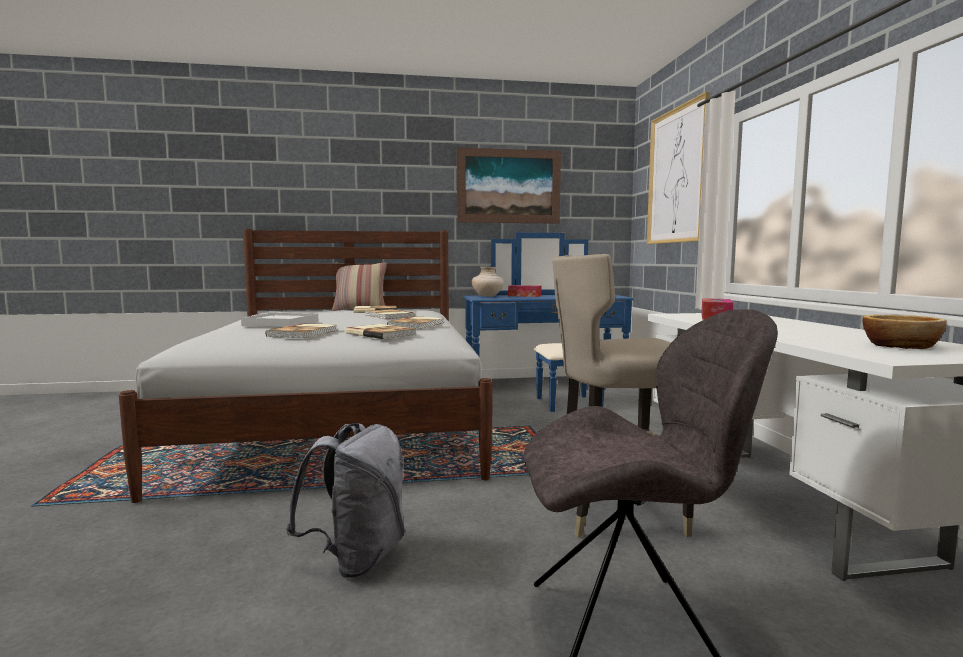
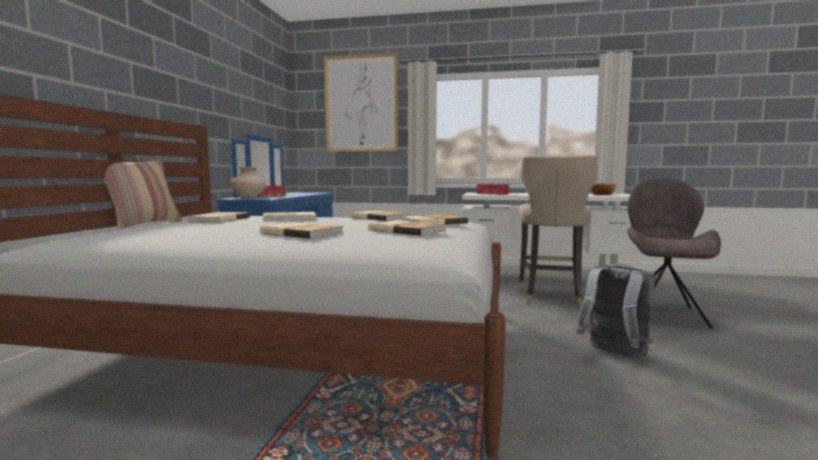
camera: 70 degrees left, 0 degrees up
white tray [241,313,318,327] -> book [260,222,343,239]
picture [457,147,561,224] -> none

